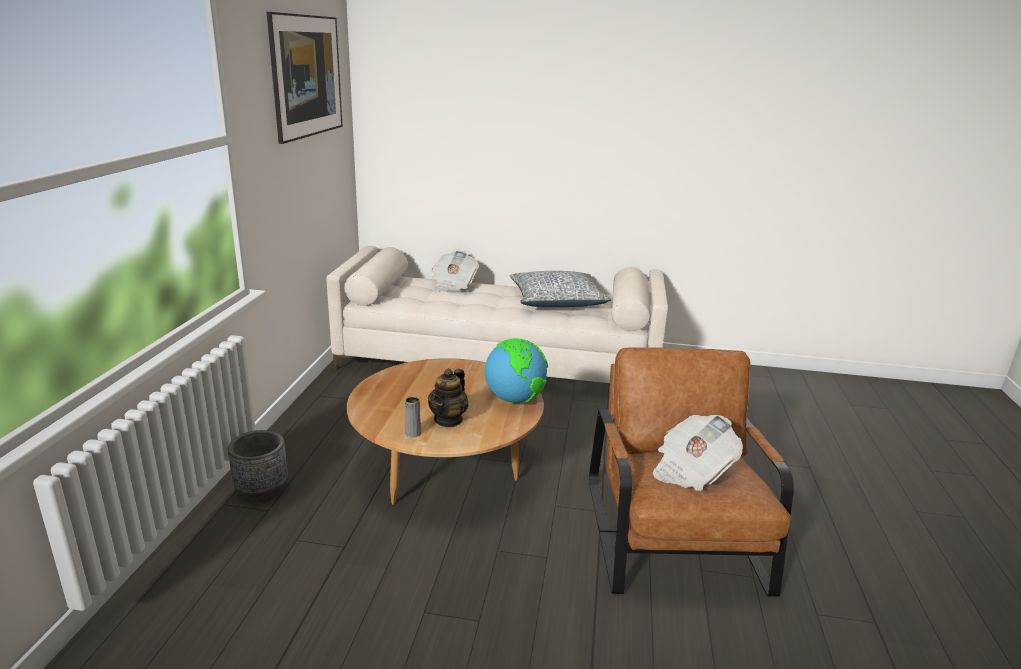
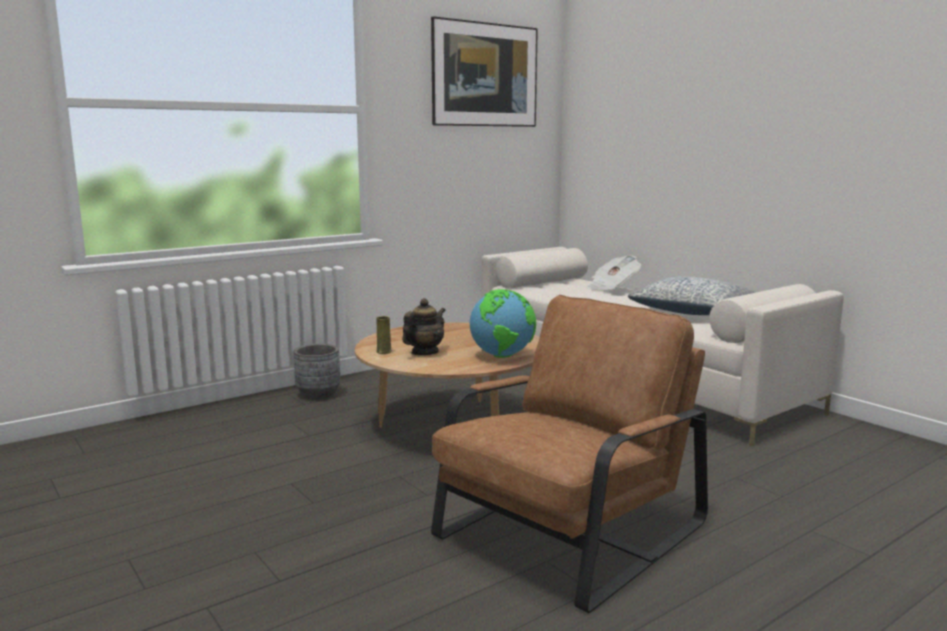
camera: 45 degrees right, 10 degrees down
grey vase [405,396,421,437] -> yellow vase [376,316,392,354]
teapot [428,368,469,427] -> teapot turned 150 degrees clockwise [402,298,446,355]
newspaper [652,415,743,491] -> none

